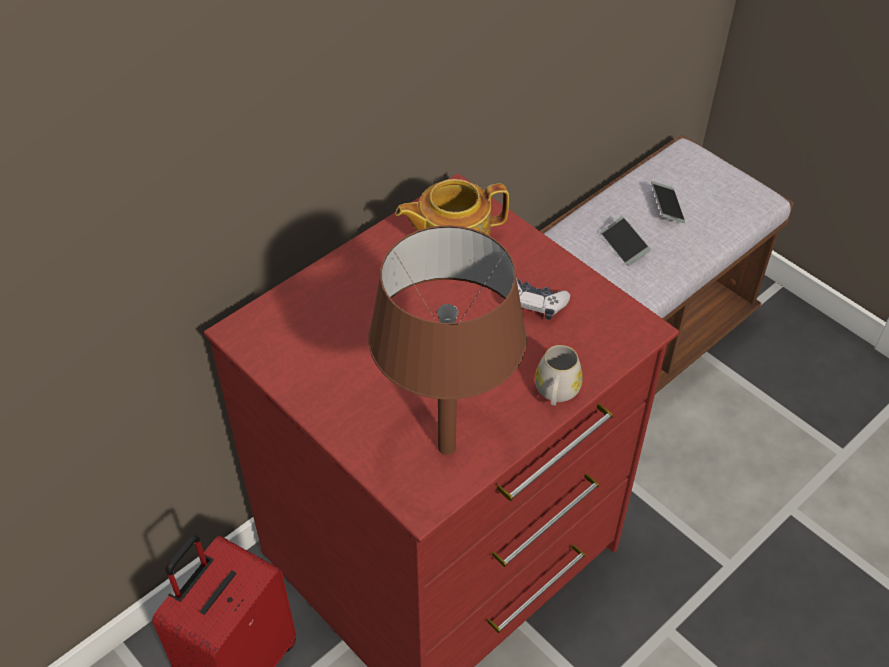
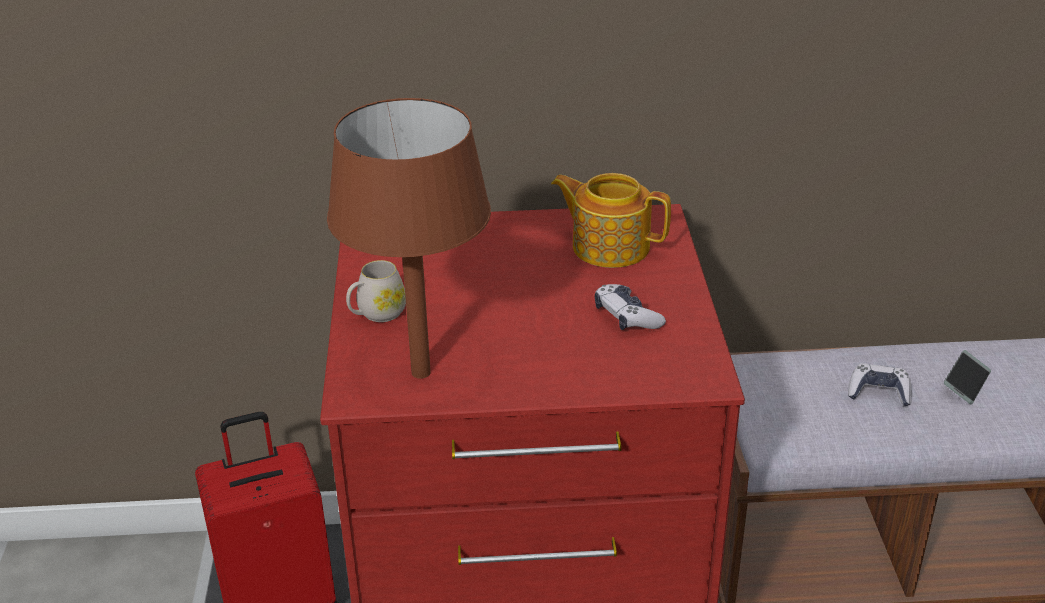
camera: 40 degrees right, 15 degrees down
white mug [535,345,583,406] -> white mug moved to [346,260,406,322]
phone [600,216,651,266] -> game controller [848,363,912,406]

